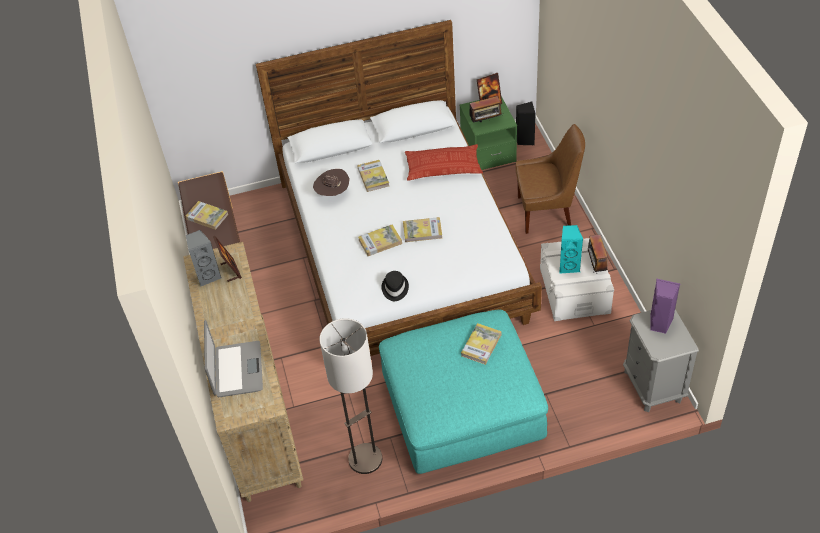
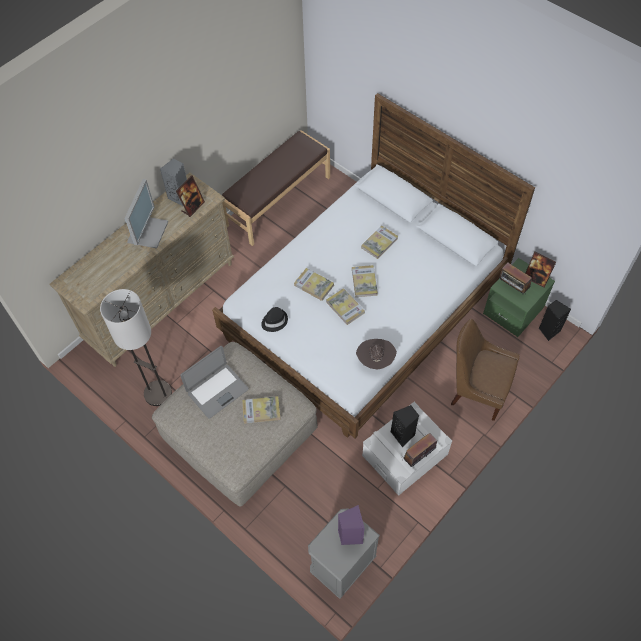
camera: 55 degrees right, 10 degrees up
book [186,201,228,230] -> book moved to [352,265,378,297]
laptop [204,320,263,397] -> laptop moved to [180,346,249,418]
brown hat [313,169,350,196] -> brown hat moved to [356,339,397,370]
turquoise ottoman [379,310,548,474] -> beige ottoman [152,342,318,507]
pillow [405,144,483,181] -> none
brown chair [516,124,585,234] -> brown chair turned 150 degrees clockwise [451,319,519,421]
turquoise speaker [559,225,583,274] -> black speaker [391,405,419,447]
none -> monitor [125,179,168,249]

